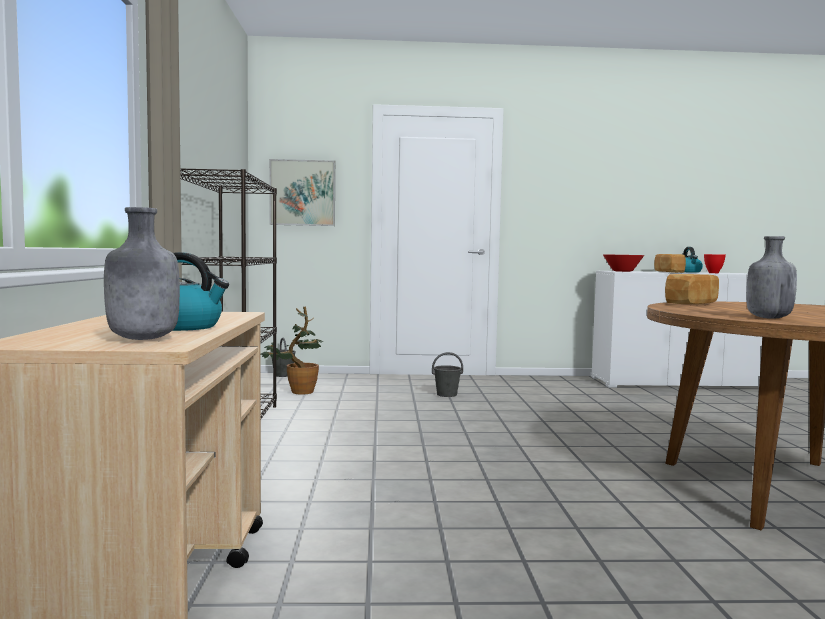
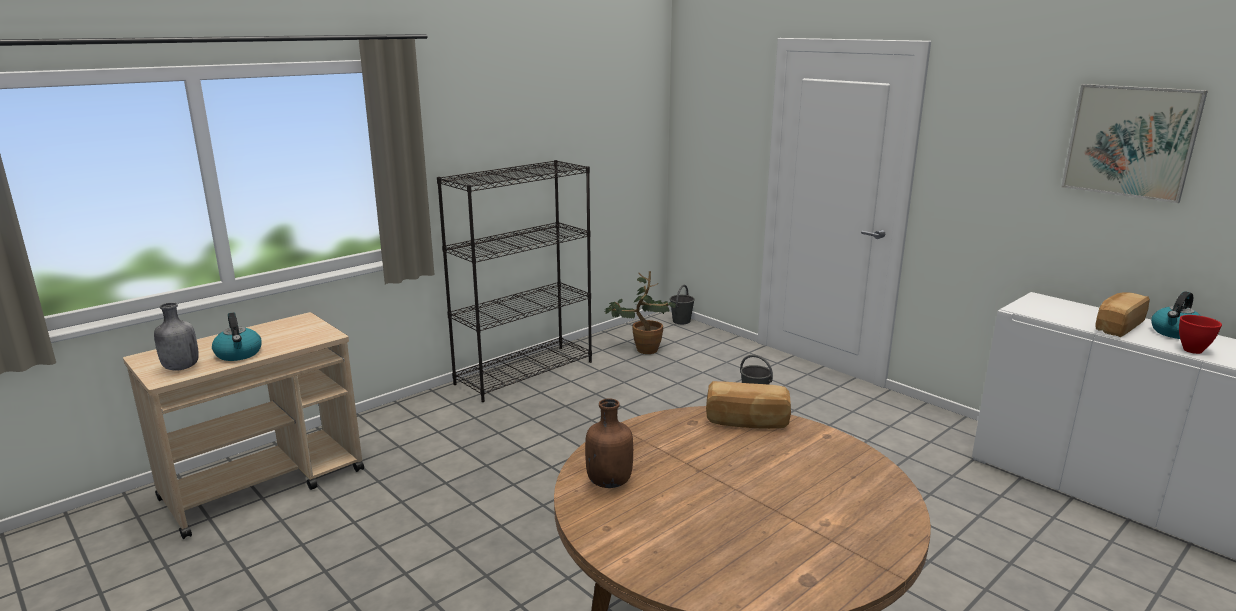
camera: 50 degrees right, 15 degrees up
picture [269,159,335,226] -> picture moved to [1061,84,1208,203]
red bowl [603,254,644,272] -> none
grey bottle [746,236,797,319] -> brown bottle [585,399,633,488]

